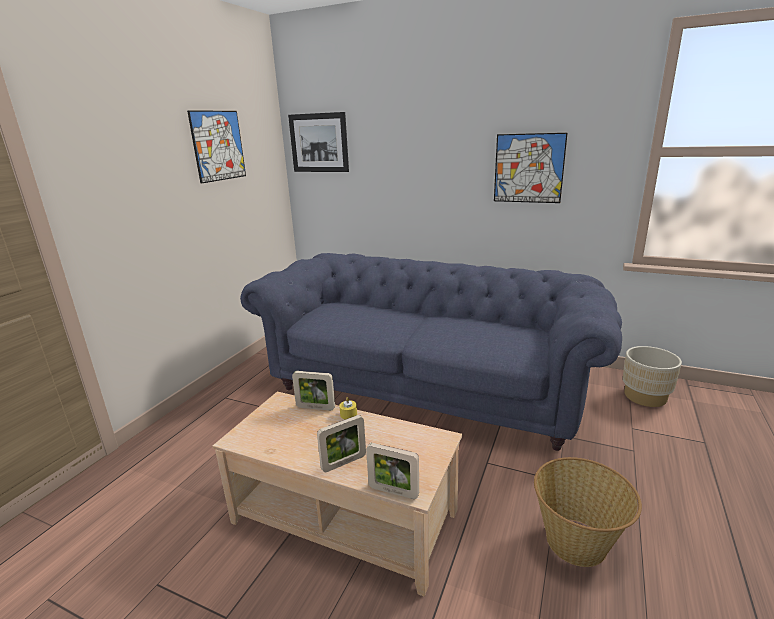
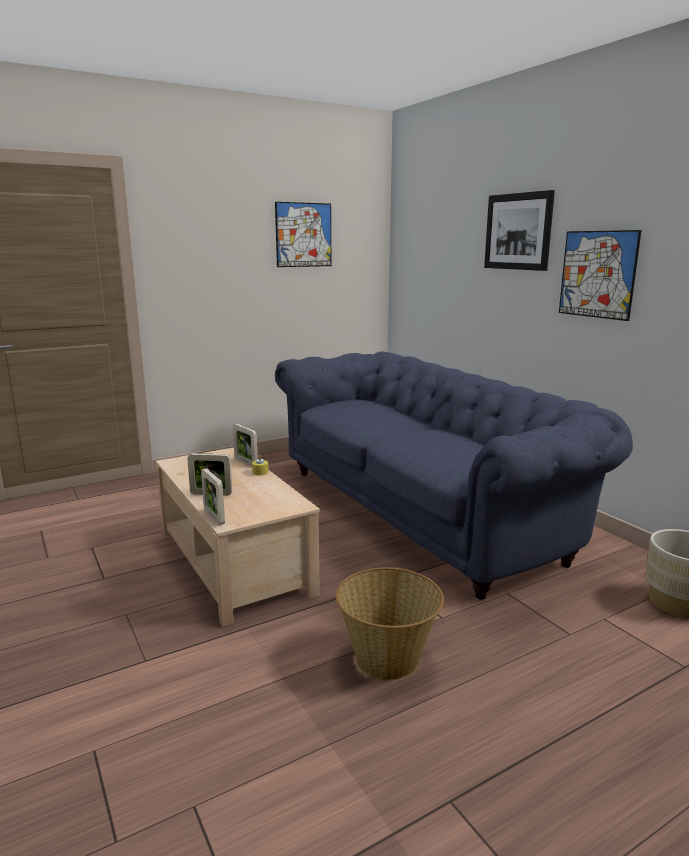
camera: 35 degrees right, 5 degrees down
picture [288,112,349,172] -> picture moved to [484,190,555,271]

